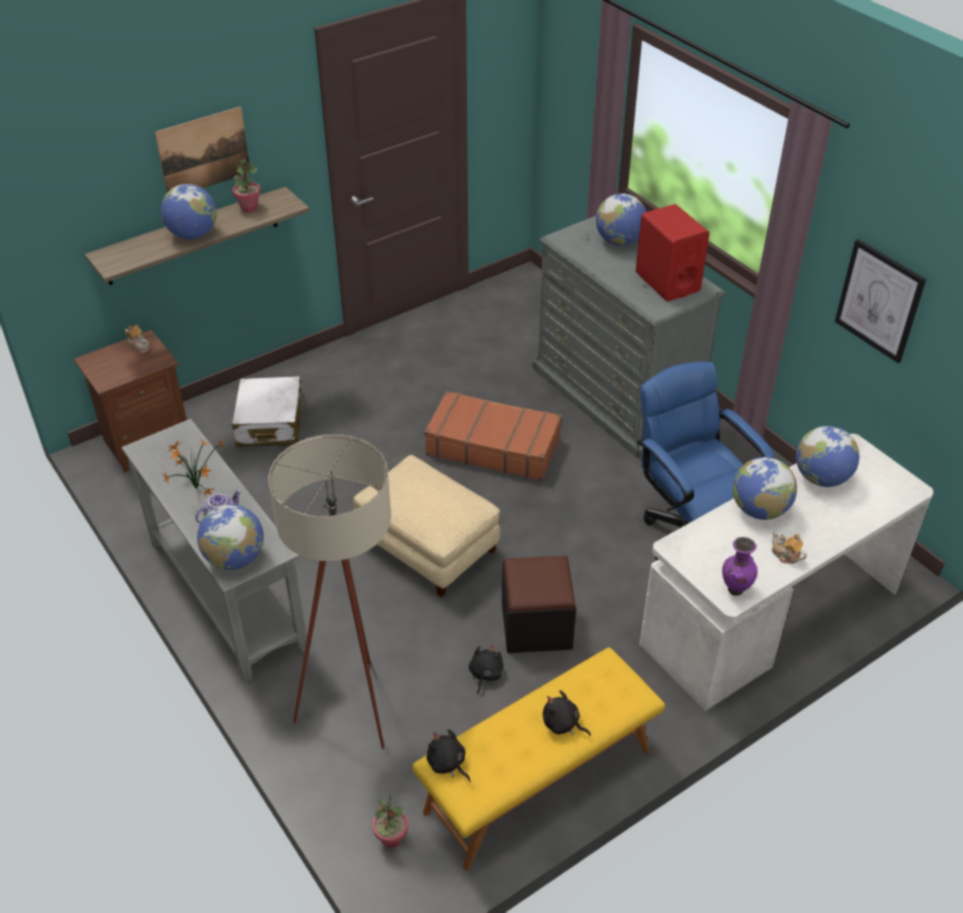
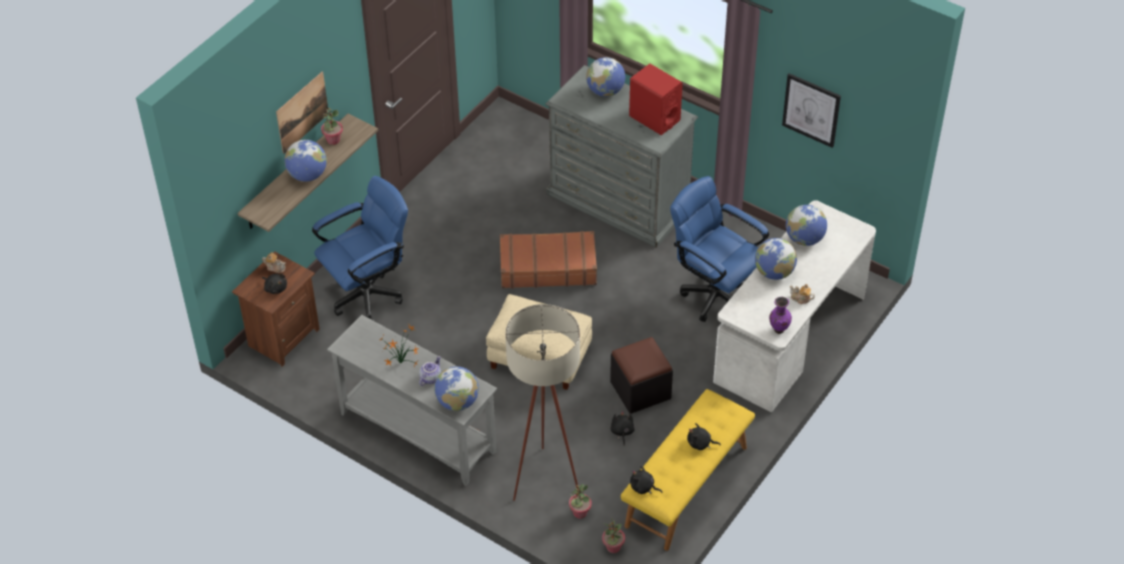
camera: 20 degrees left, 5 degrees up
white suitcase [232,376,303,447] -> blue office chair [312,176,408,321]
none -> black plush toy [262,274,287,294]
none -> potted plant [569,484,591,519]

